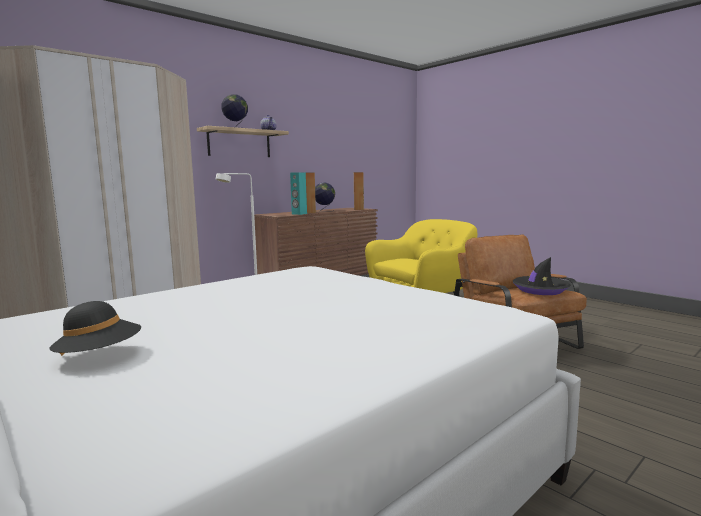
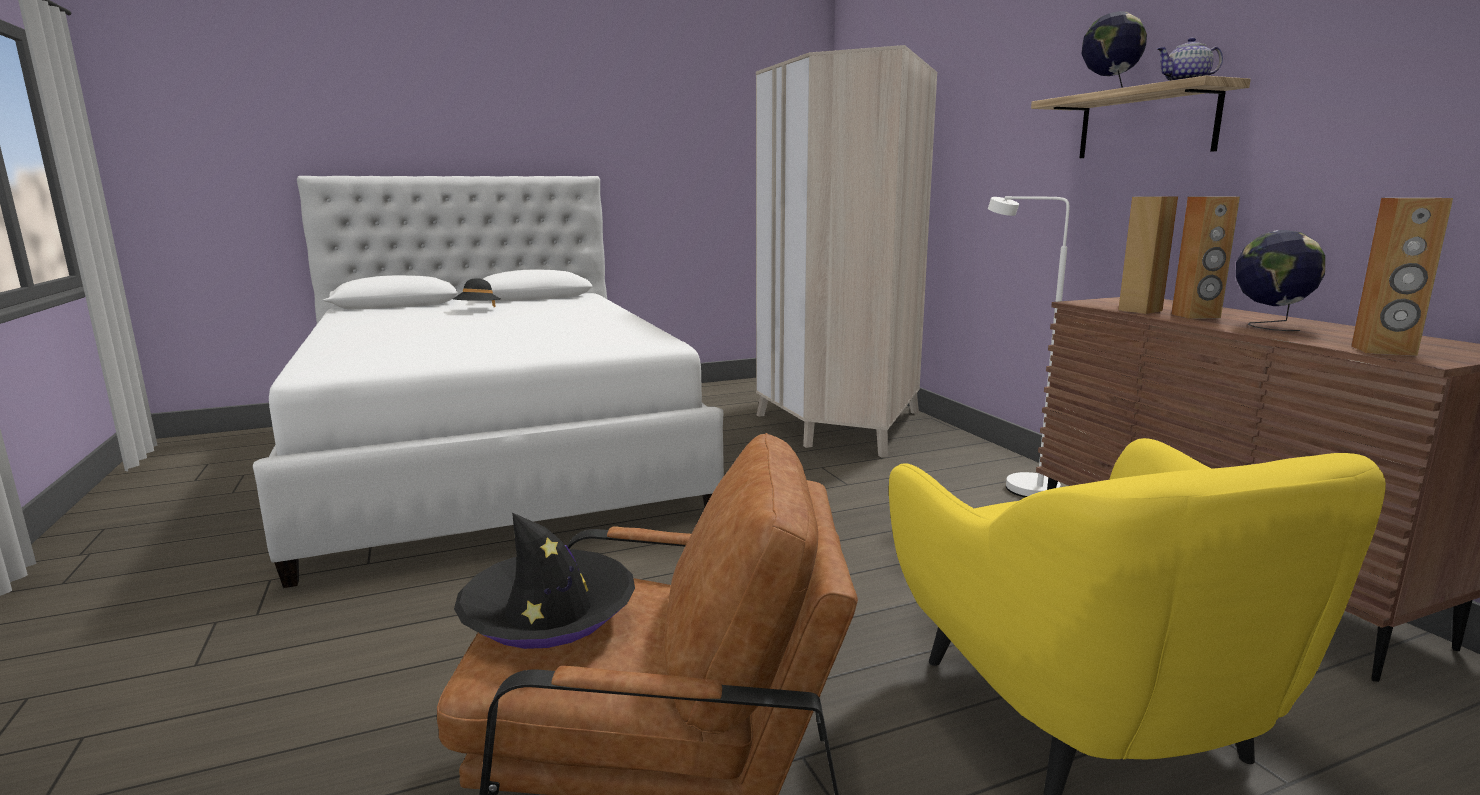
camera: 110 degrees right, 5 degrees up
turquoise speaker [290,172,307,215] -> brown speaker [1118,196,1178,314]

